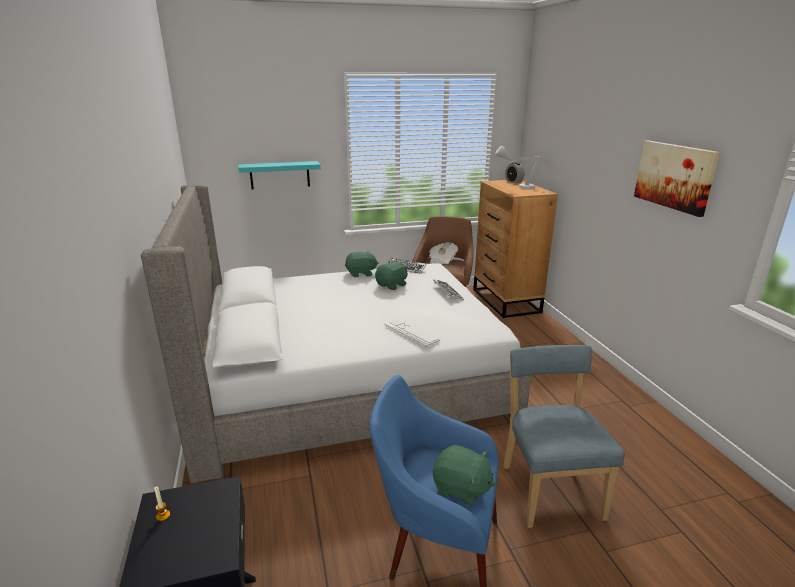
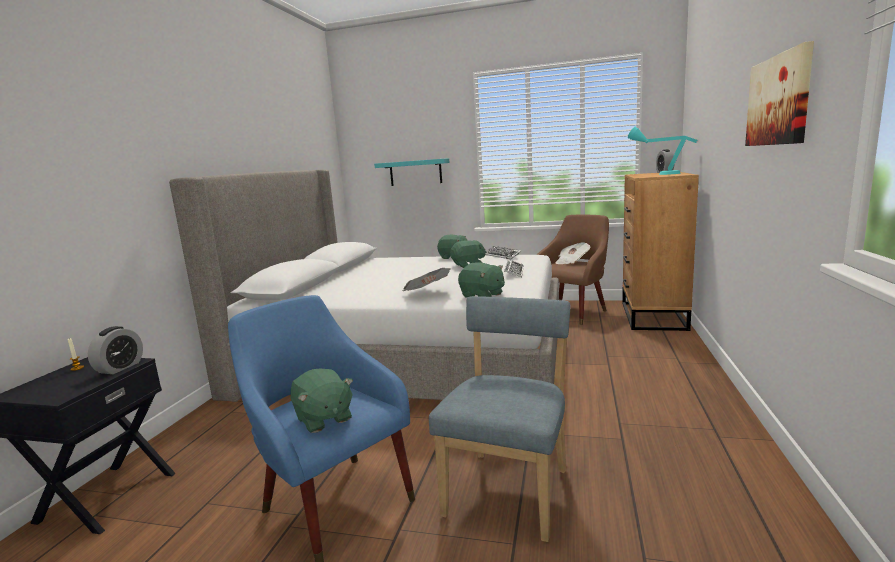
camera: 30 degrees right, 10 degrees down
keyboard [384,319,440,346] -> newspaper [403,268,451,291]
grey table lamp [495,146,549,189] -> turquoise table lamp [628,127,697,175]
none -> alarm clock [88,326,143,374]
none -> green plush toy [458,262,505,298]

